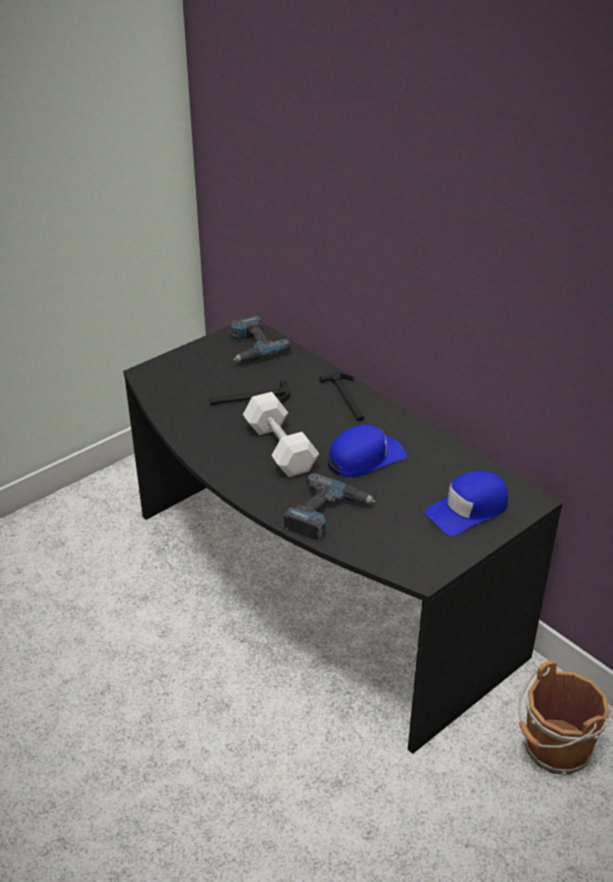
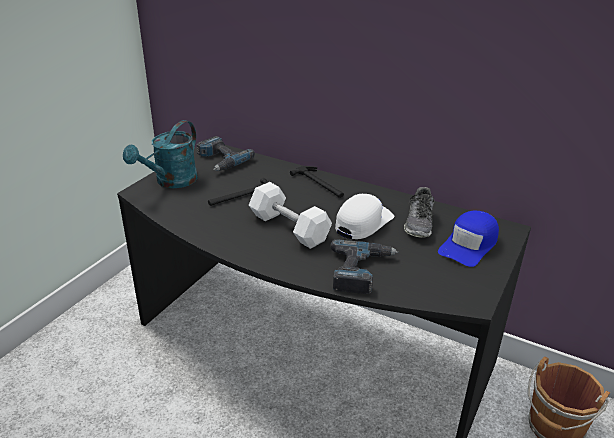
camera: 20 degrees left, 5 degrees down
blue cap [328,424,407,477] -> white cap [335,194,394,239]
none -> turquoise watering can [123,120,198,188]
none -> shoe [404,187,434,238]

